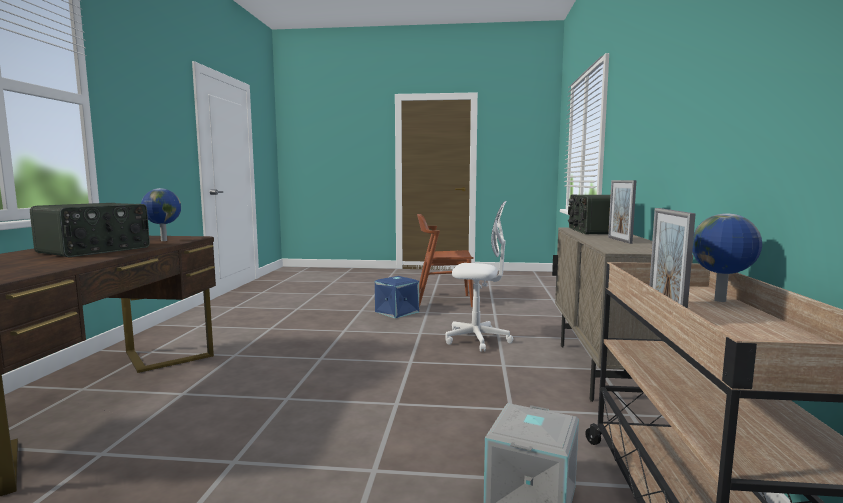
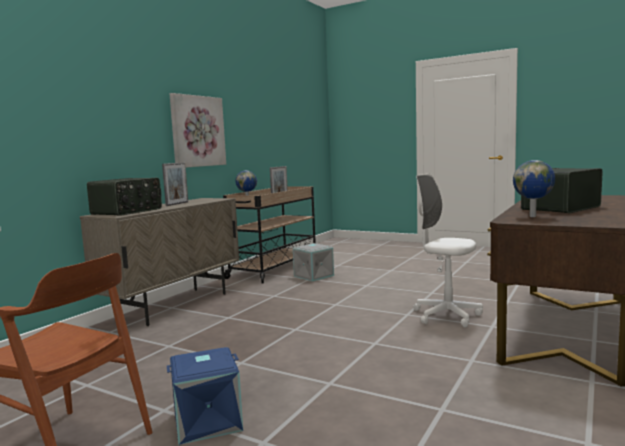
camera: 155 degrees left, 0 degrees up
white office chair [445,201,513,352] -> white office chair moved to [413,174,483,328]
none -> picture [169,93,226,167]

